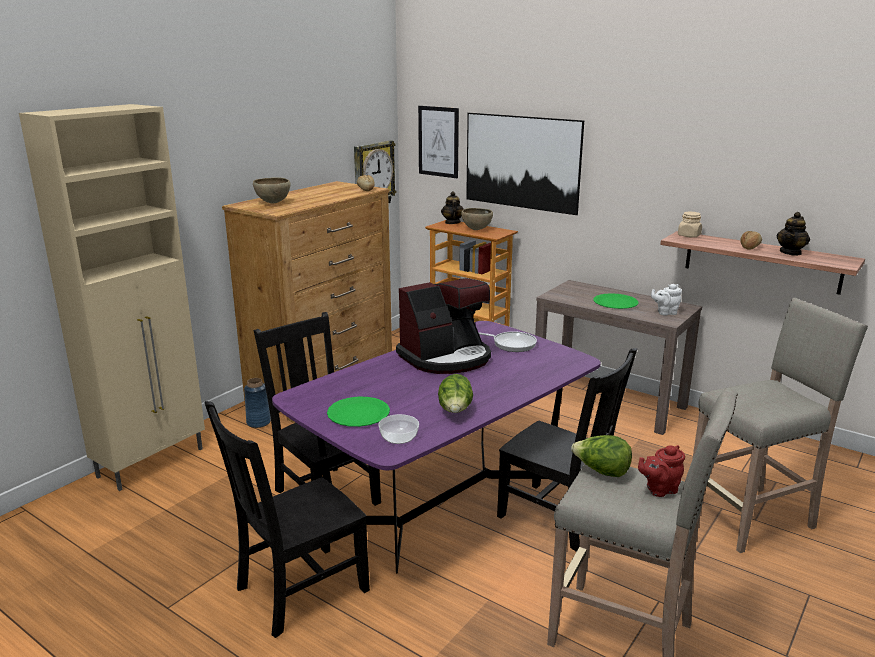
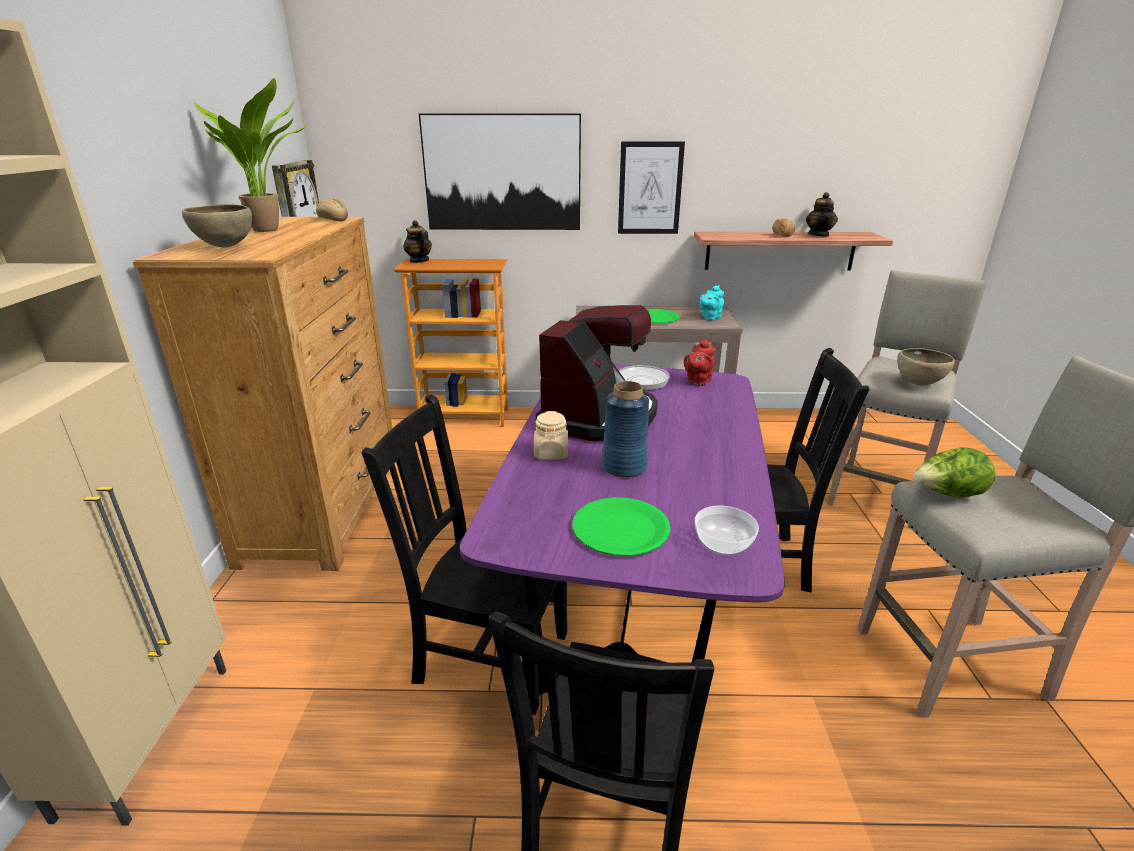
camera: 35 degrees left, 5 degrees up
blue vase [244,378,271,428] -> blue vase moved to [602,381,649,478]
picture [418,106,459,178] -> picture moved to [618,141,685,234]
lettuce [438,374,473,413] -> none
brown bowl [461,208,493,230] -> brown bowl moved to [897,348,955,386]
red teapot [638,445,685,497] -> red teapot moved to [684,339,715,386]
white teapot [651,284,682,316] -> turquoise teapot [700,285,724,321]
beige jar [678,212,702,237] -> beige jar moved to [534,411,568,460]
none -> potted plant [194,78,308,232]

